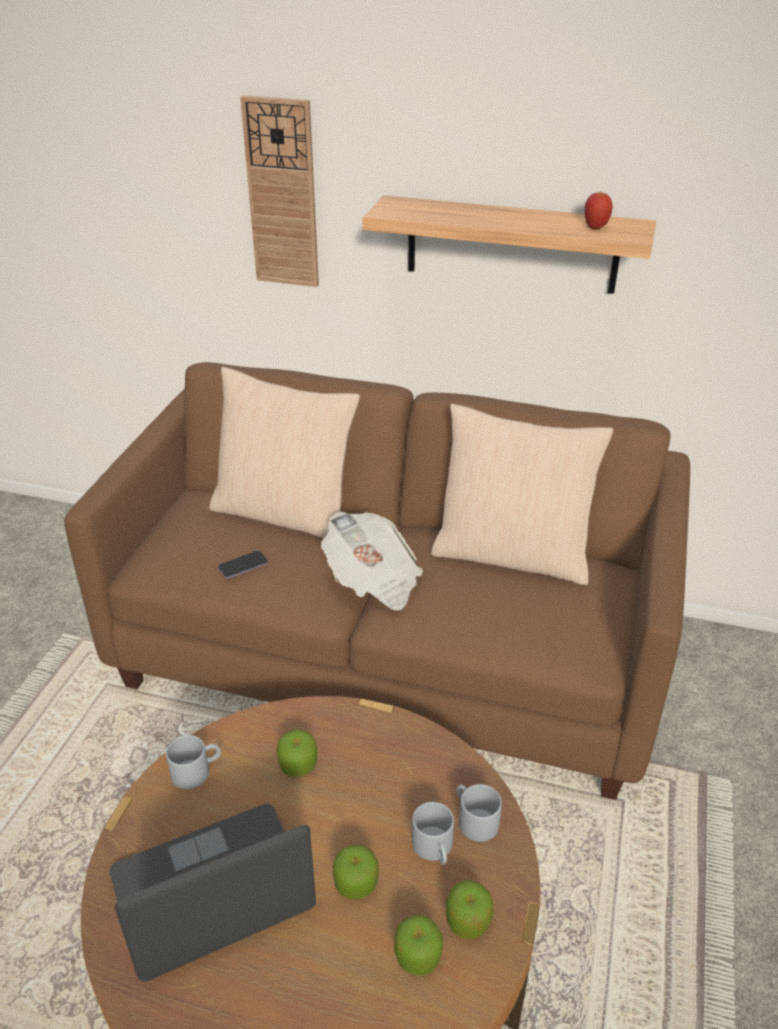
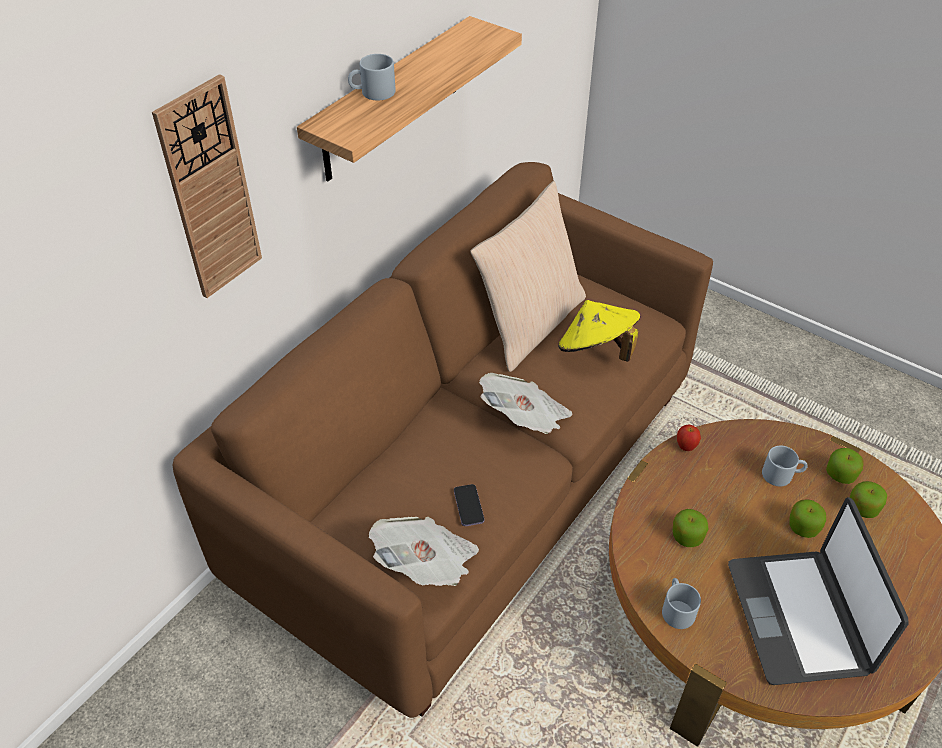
camera: 70 degrees left, 10 degrees up
beige pillow [209,367,360,538] -> none
grey mug [457,784,502,842] -> grey mug moved to [348,54,396,100]
apple [584,190,613,229] -> apple moved to [677,425,701,451]
none -> newspaper [369,517,479,586]
none -> yellow hat [558,300,640,362]

